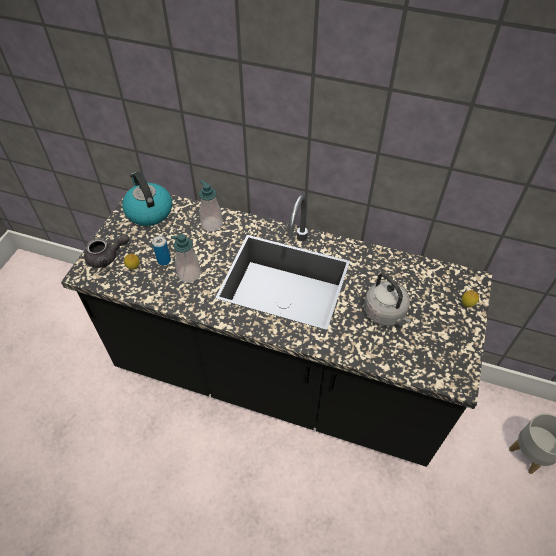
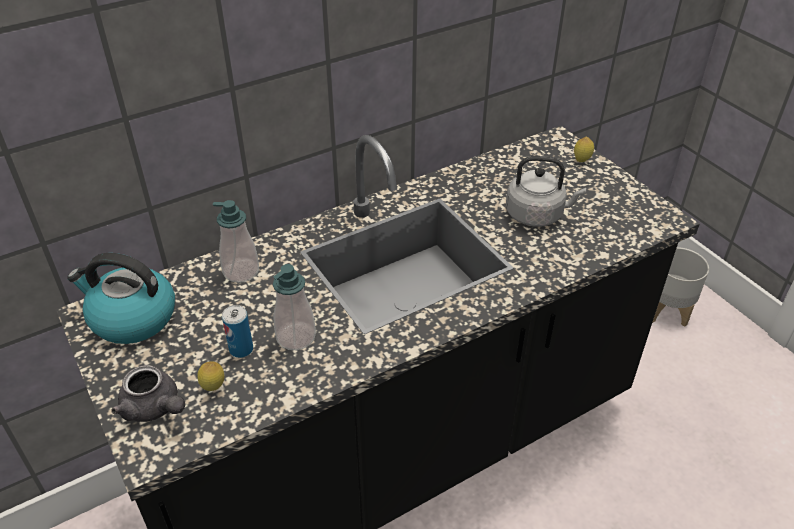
camera: 50 degrees left, 10 degrees down
grey teapot [84,234,129,268] -> grey teapot turned 105 degrees clockwise [111,365,185,422]

